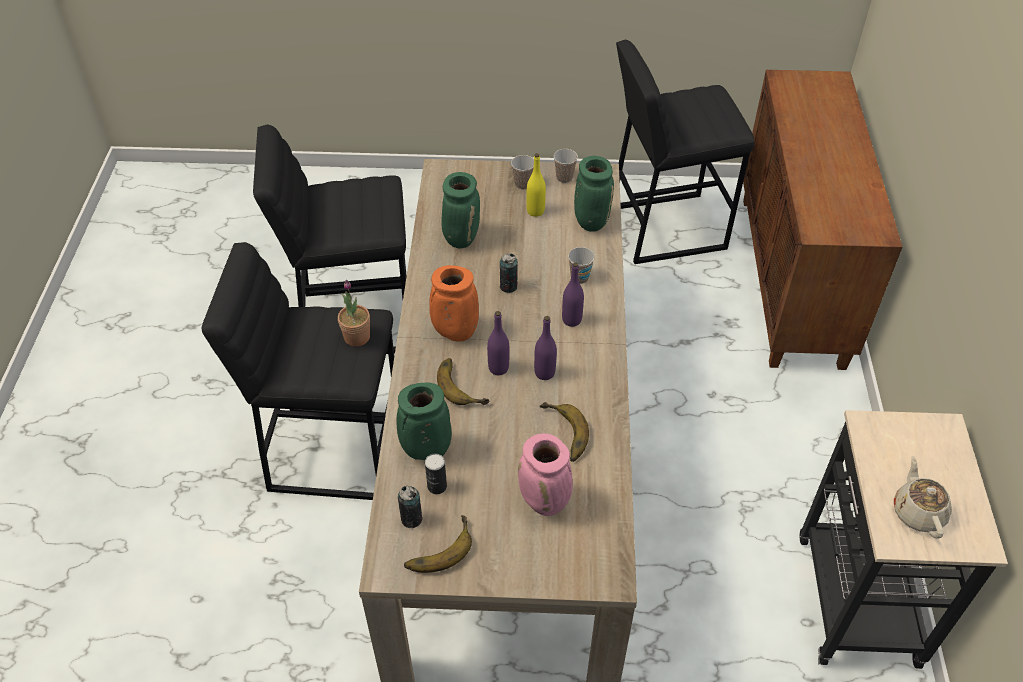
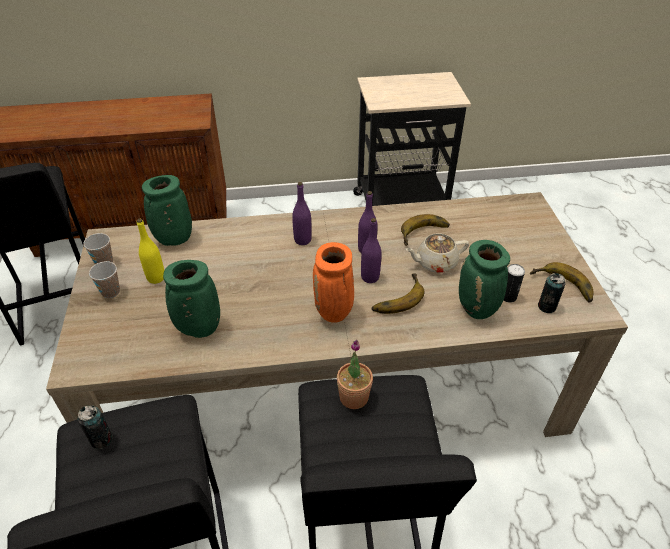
camera: 100 degrees left, 5 degrees down
can [500,253,518,293] -> can moved to [77,406,113,449]
pink vase [518,433,573,516] -> none
cup [568,247,595,284] -> none
beige teapot [894,456,952,539] -> beige teapot moved to [405,233,469,273]

